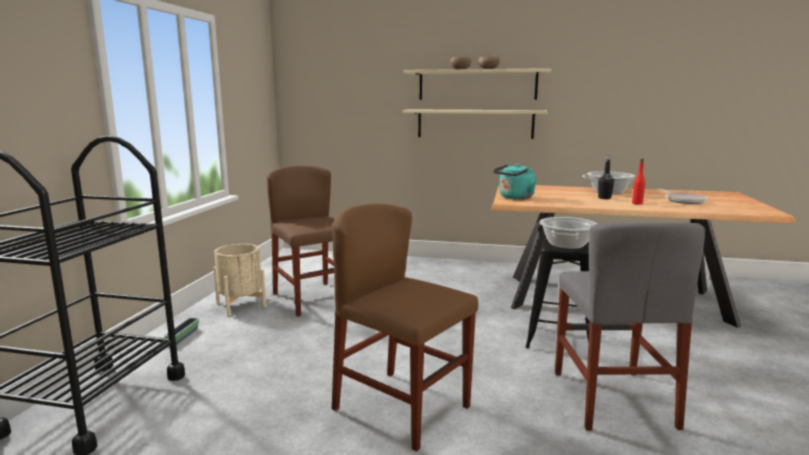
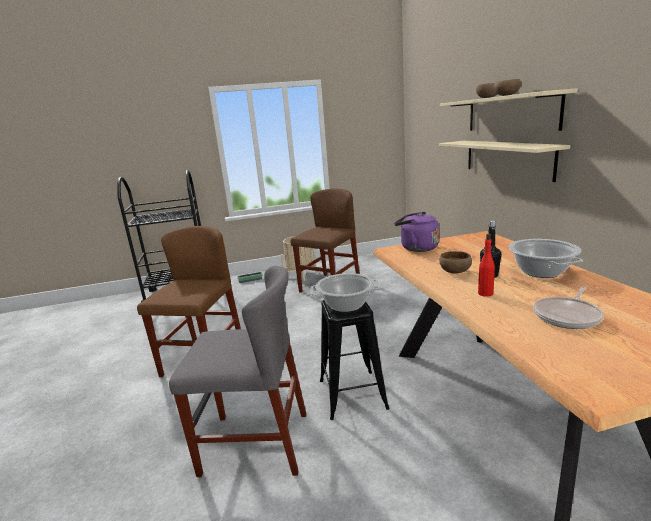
camera: 65 degrees right, 5 degrees up
turquoise kettle [493,164,537,199] -> purple kettle [394,211,439,252]
grey chair [555,222,705,431] -> grey chair turned 150 degrees counterclockwise [169,266,306,477]
none -> brown bowl [439,251,472,274]

